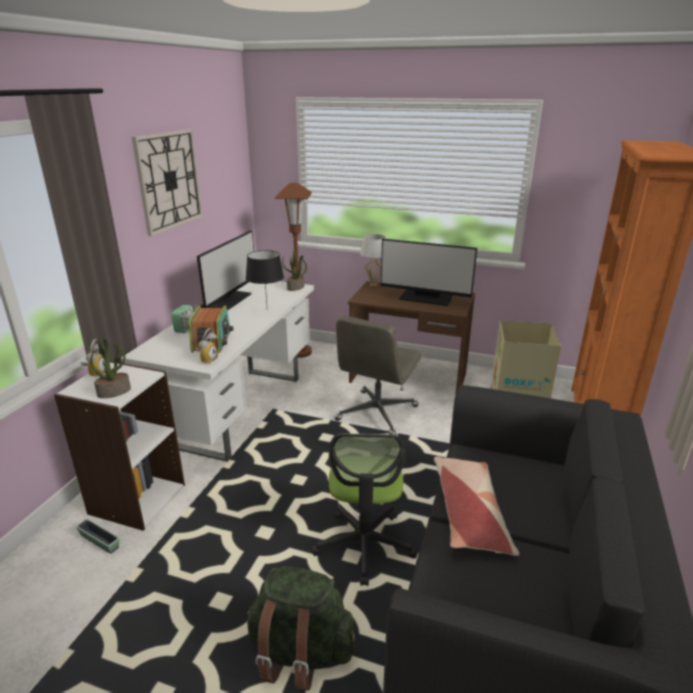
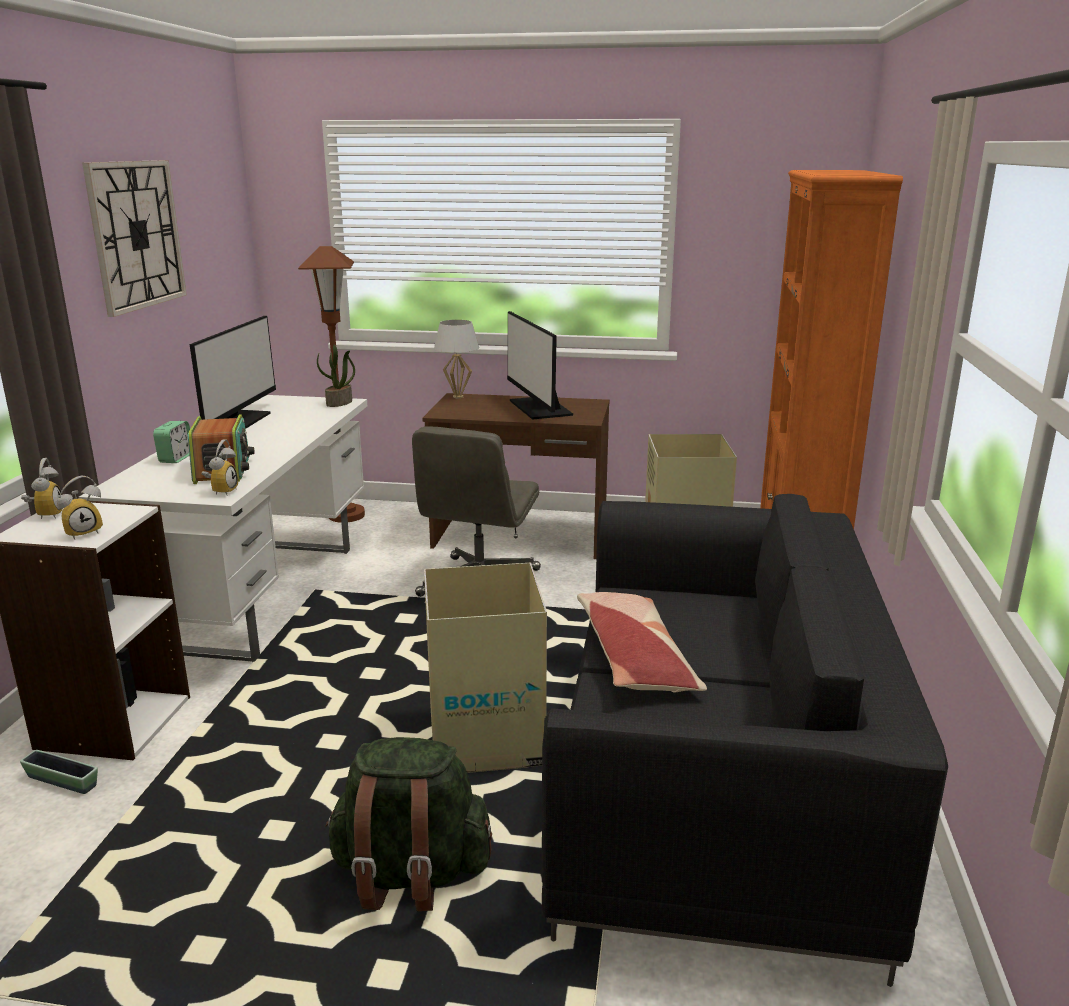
camera: 10 degrees left, 5 degrees down
potted plant [90,338,131,398] -> alarm clock [57,476,103,540]
black table lamp [246,250,284,303] -> none
office chair [311,434,418,586] -> cardboard box [424,563,547,773]
monitor [380,239,477,306] -> monitor turned 60 degrees clockwise [507,311,573,420]

